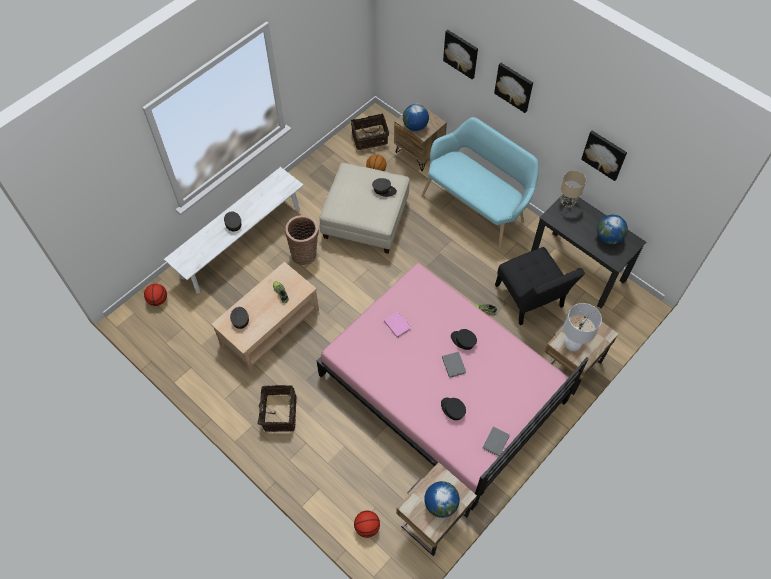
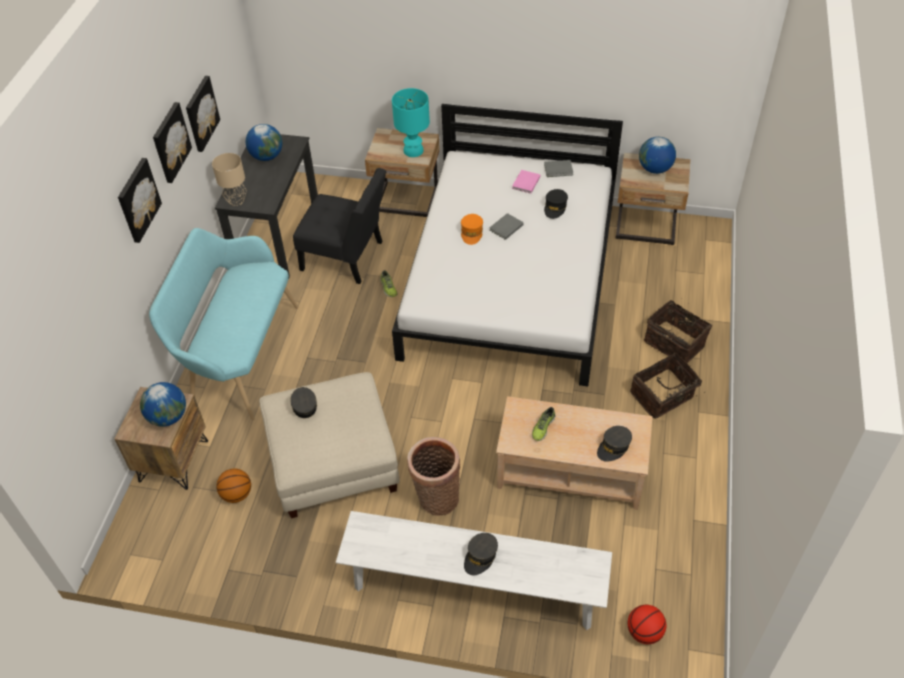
camera: 120 degrees left, 10 degrees down
pink bed [317,263,589,510] -> white bed [392,104,623,386]
basket [351,114,389,150] -> basket moved to [644,300,712,363]
basketball [354,510,380,538] -> none
pink book [384,312,411,338] -> pink book moved to [512,170,540,193]
picture [443,30,478,79] -> picture moved to [153,102,192,183]
black cap [451,329,477,350] -> orange cap [461,214,483,245]
black chair [495,247,585,325] -> black chair turned 75 degrees clockwise [293,168,386,284]
white table lamp [564,303,602,351] -> turquoise table lamp [392,88,430,157]

